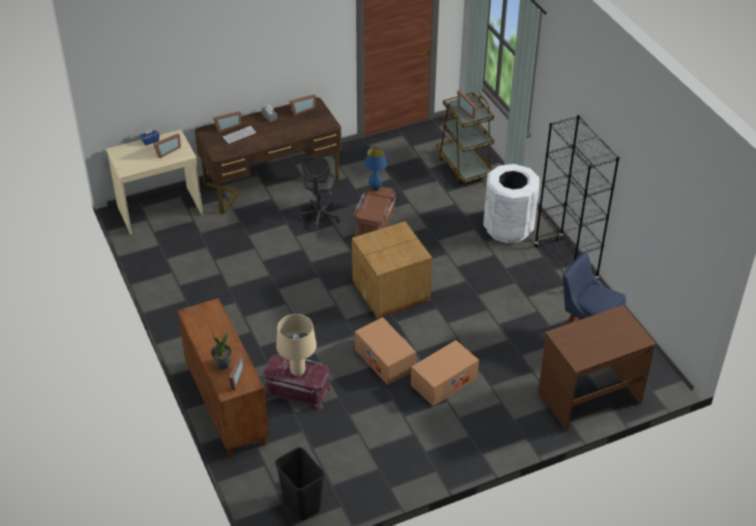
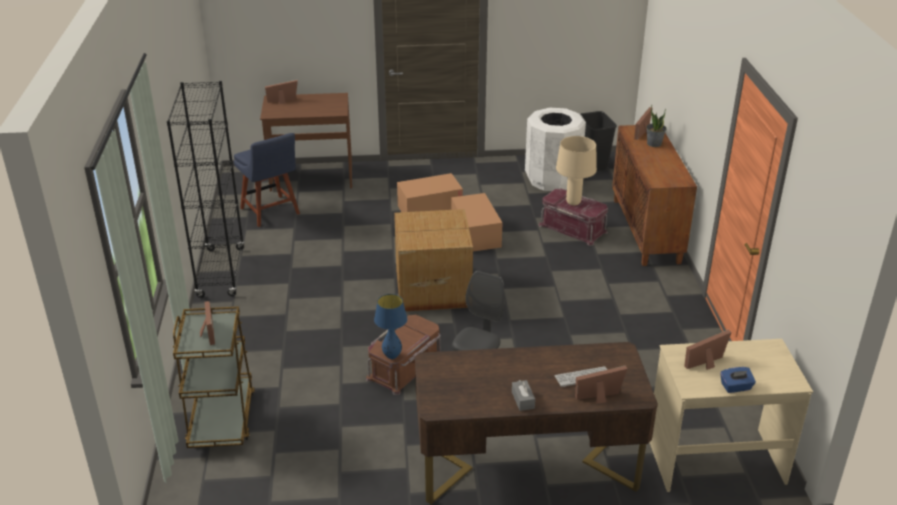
camera: 160 degrees left, 10 degrees down
picture frame [289,94,316,116] -> picture frame moved to [265,80,298,104]
white trash can [483,164,540,244] -> white trash can moved to [525,108,586,191]

